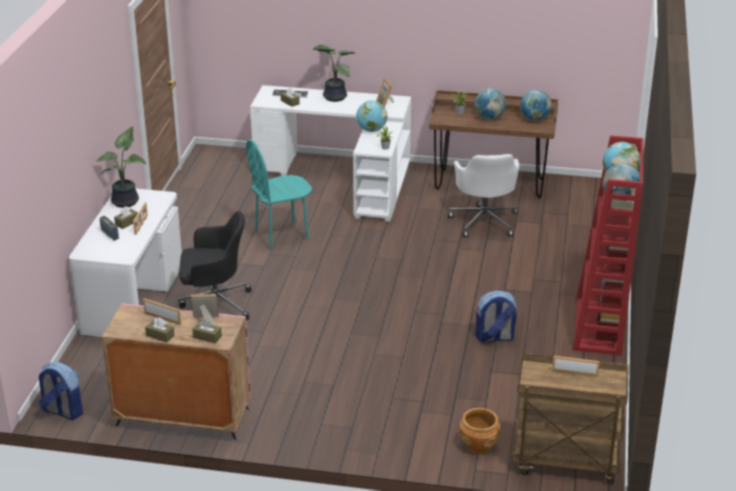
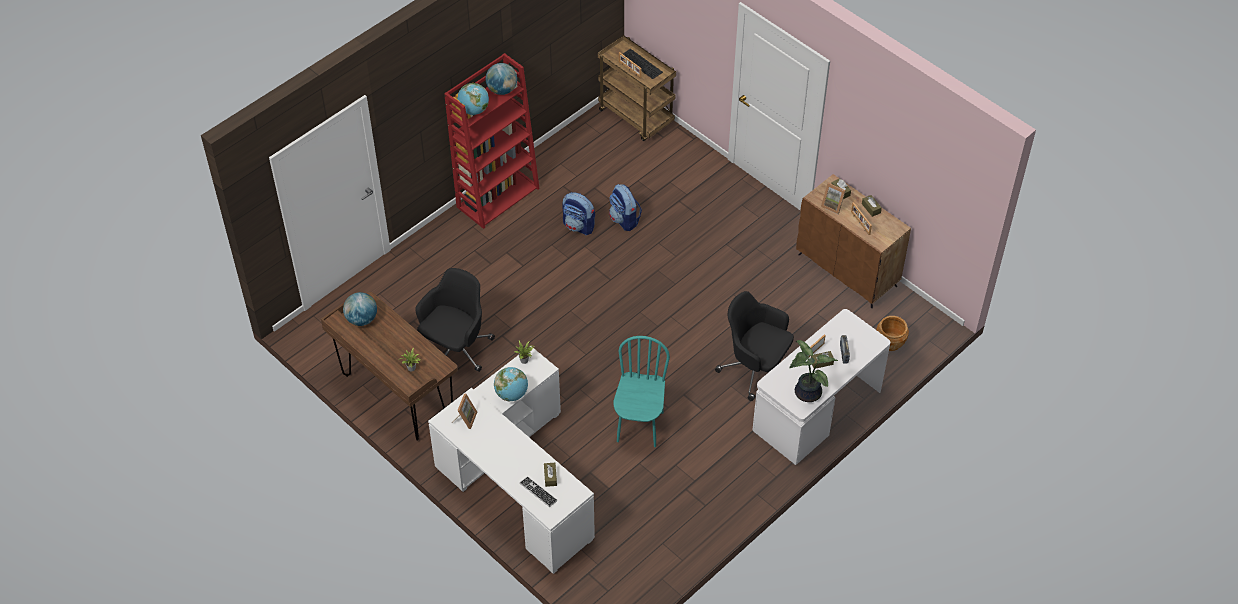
camera: 145 degrees left, 20 degrees up
backpack [38,362,83,420] -> backpack moved to [609,184,642,231]
pink cabinet [102,303,250,440] -> brown cabinet [796,174,911,308]
turquoise chair [246,139,312,250] -> turquoise chair turned 90 degrees counterclockwise [613,336,670,447]
potted plant [313,44,355,102] -> none
white office chair [448,154,519,238] -> black office chair [415,268,495,372]
brown planter [460,408,500,454] -> brown planter moved to [877,316,909,351]
globe [475,88,506,120] -> none
none -> keyboard [623,49,663,79]

